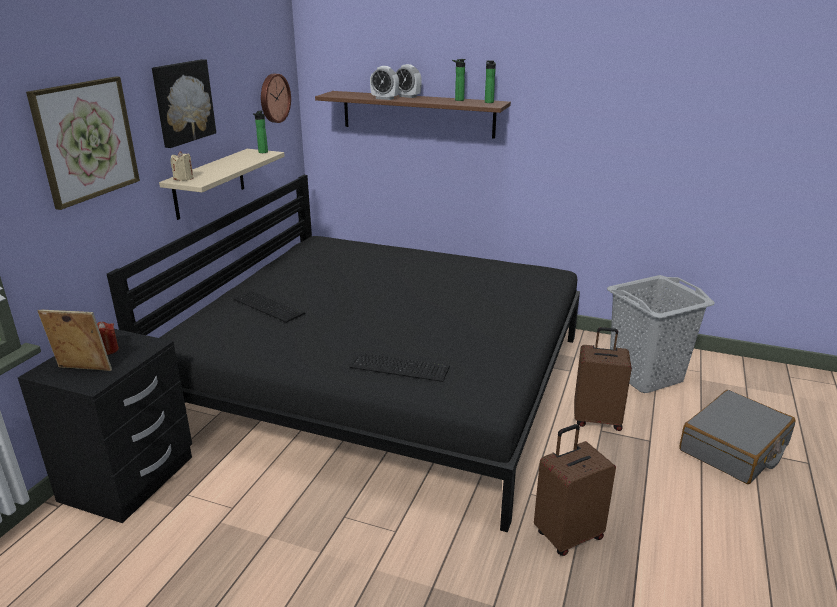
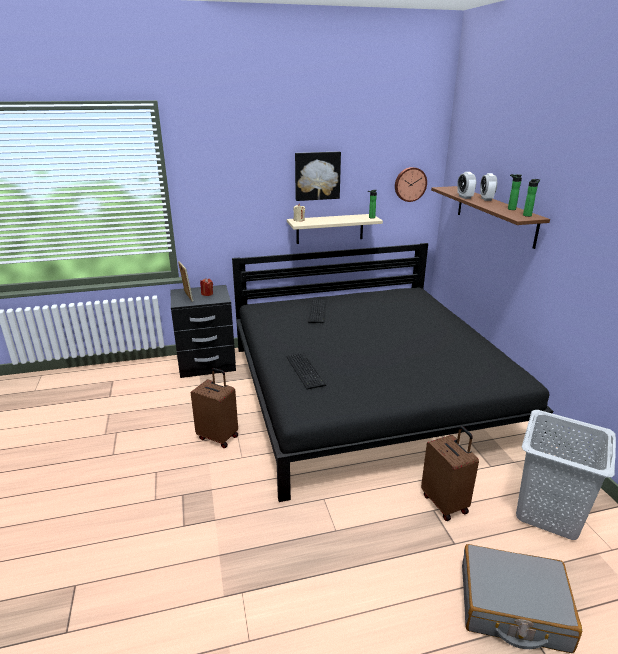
camera: 55 degrees right, 0 degrees up
picture [26,76,140,210] -> none
brown suitcase [534,424,616,556] -> brown suitcase moved to [191,368,238,448]

